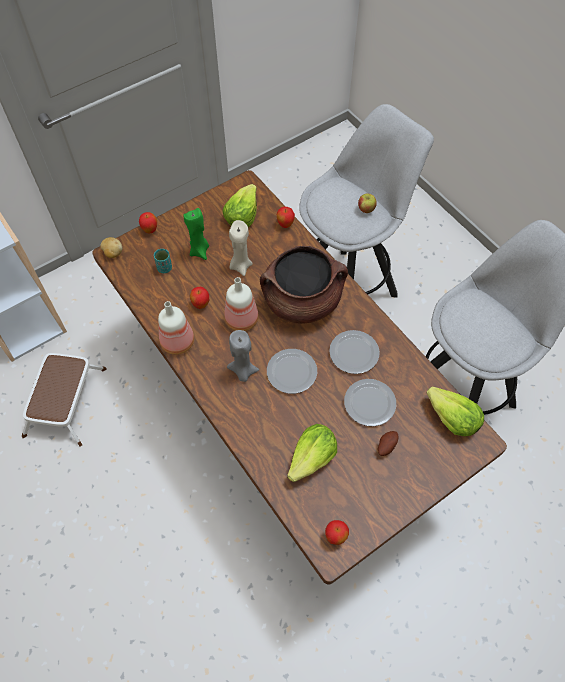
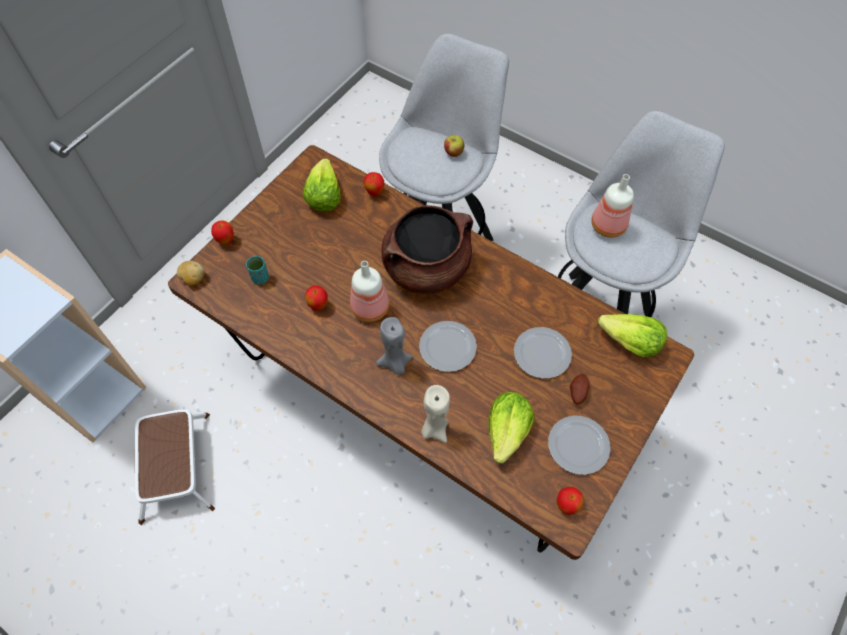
camera: 20 degrees left, 0 degrees up
bottle [158,301,194,355] -> bottle moved to [591,174,634,238]
green candle [183,208,209,260] -> none
beige candle [229,220,252,276] -> beige candle moved to [421,385,450,443]
plate [329,330,380,374] -> plate moved to [548,416,611,475]

